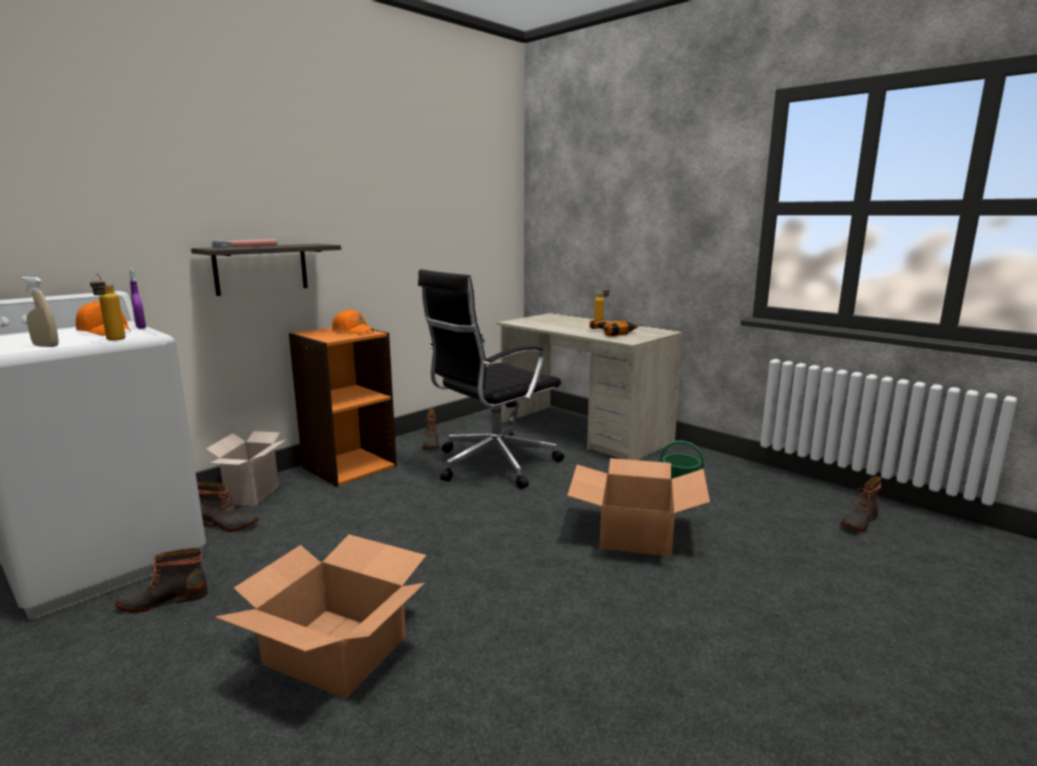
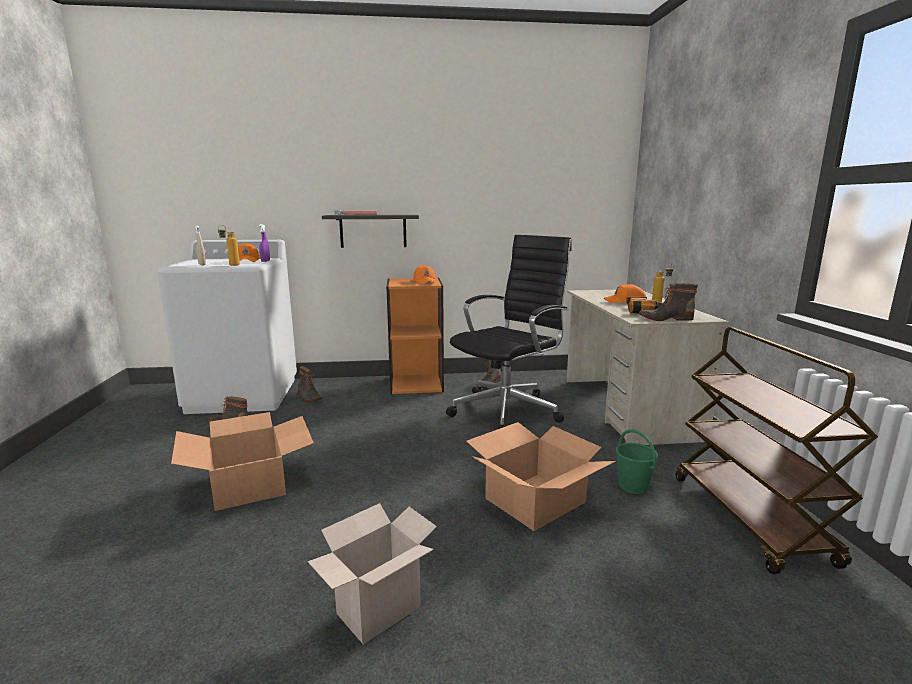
camera: 40 degrees right, 0 degrees up
cardboard box [206,431,287,506] -> cardboard box moved to [308,503,437,645]
black office chair [418,269,564,489] -> black office chair turned 135 degrees clockwise [446,235,572,429]
boot [841,476,882,532] -> boot moved to [639,283,698,321]
none -> orange cap [604,284,646,303]
none -> brown cart [676,327,878,574]

